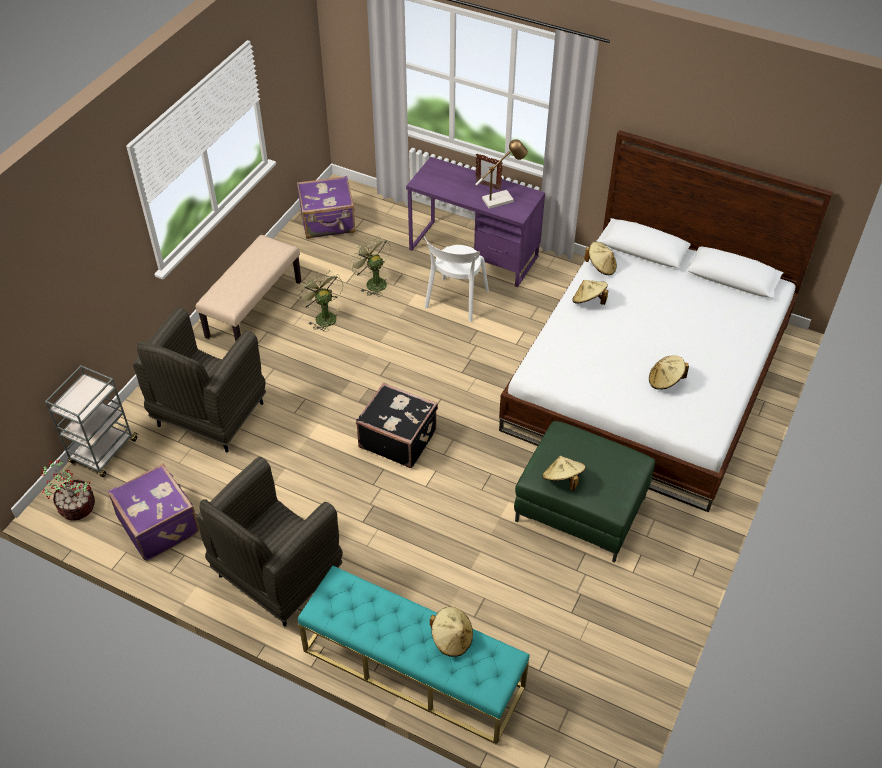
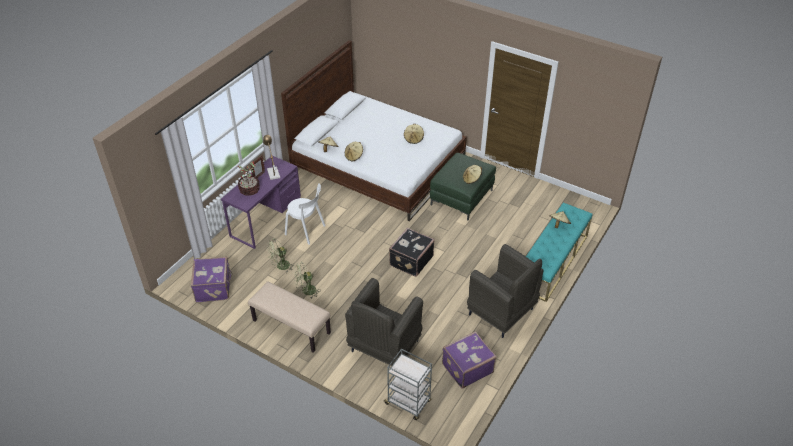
camera: 85 degrees left, 5 degrees down
potted plant [40,460,95,521] -> potted plant moved to [237,162,260,196]
grey armchair [133,307,266,453] -> grey armchair turned 90 degrees clockwise [345,278,423,366]

